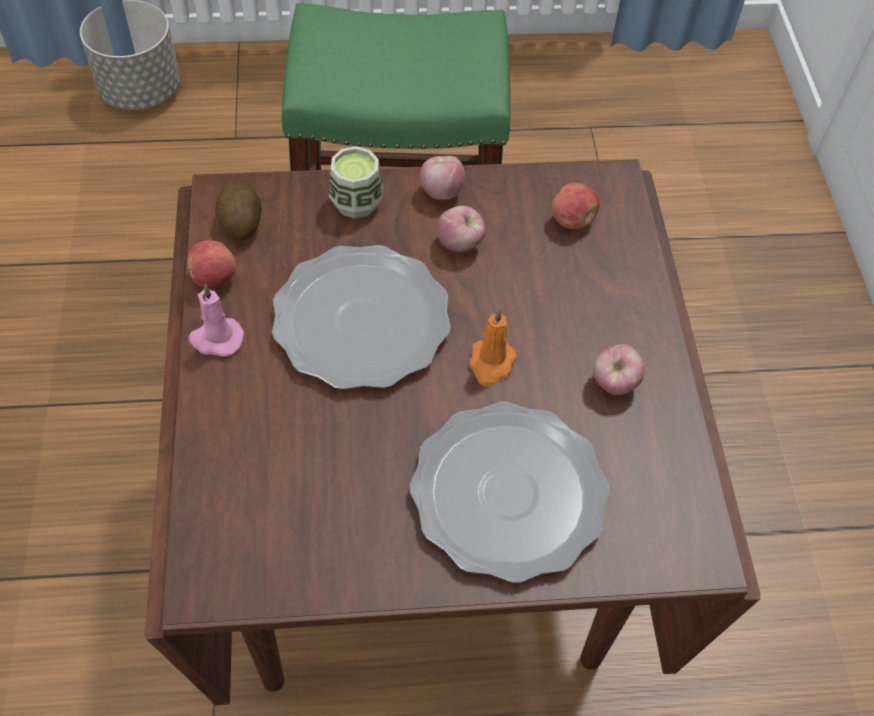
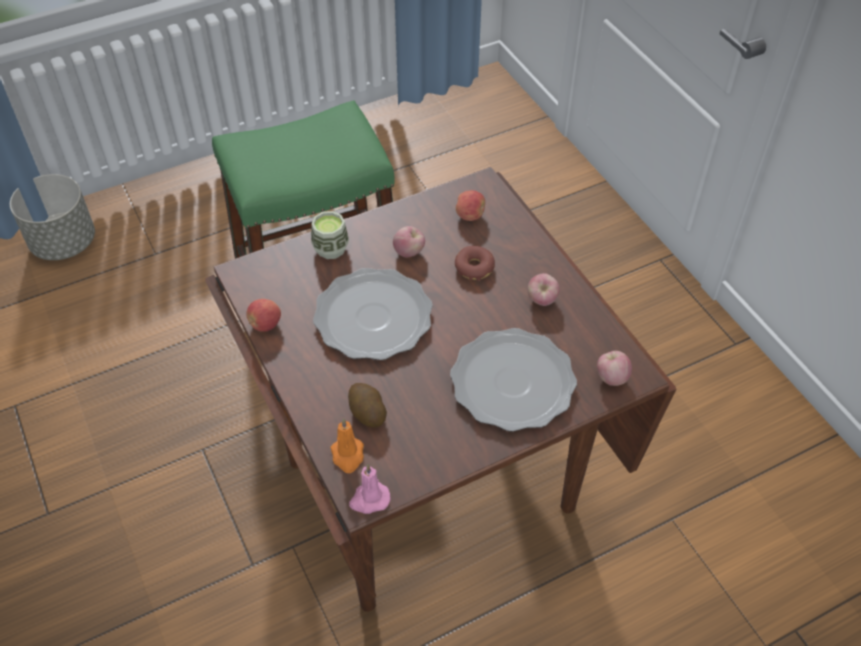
camera: 20 degrees left, 5 degrees down
pink candle [188,284,244,357] -> pink candle moved to [349,464,391,514]
potato [215,179,261,240] -> potato moved to [348,383,387,428]
apple [420,156,465,200] -> apple moved to [597,351,632,386]
orange candle [469,308,517,386] -> orange candle moved to [331,418,364,473]
none -> donut [455,246,495,281]

